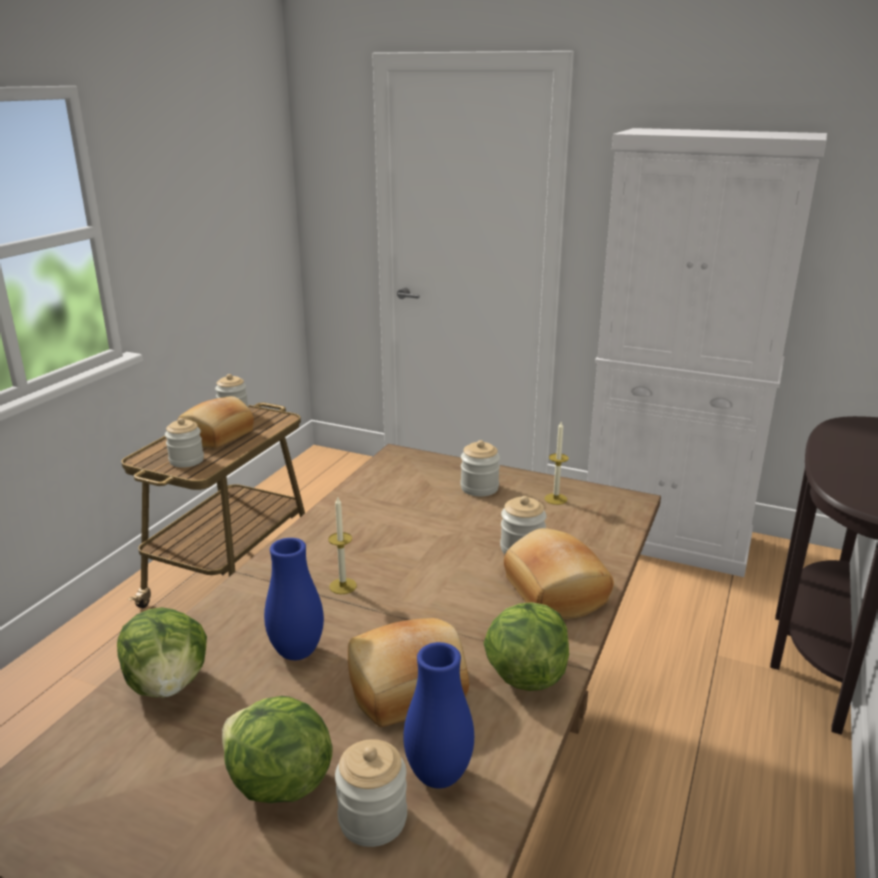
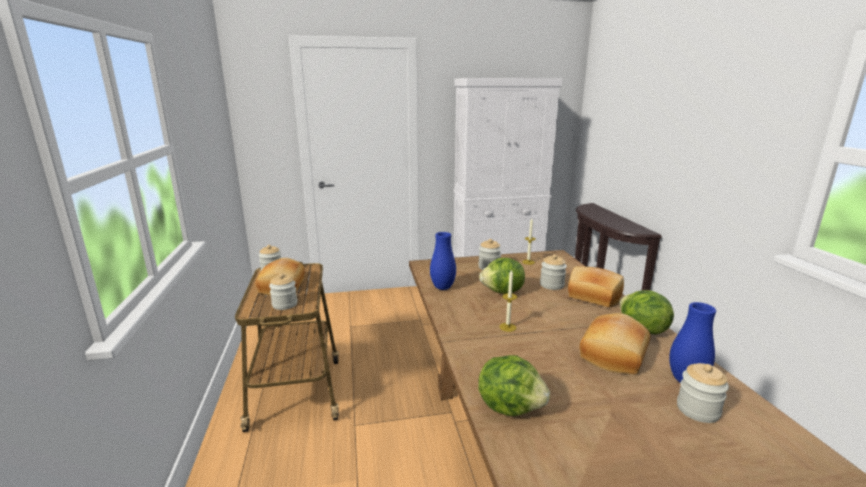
camera: 35 degrees left, 5 degrees down
lettuce [222,696,333,803] -> lettuce moved to [479,258,525,294]
blue vase [264,538,324,660] -> blue vase moved to [430,232,456,290]

